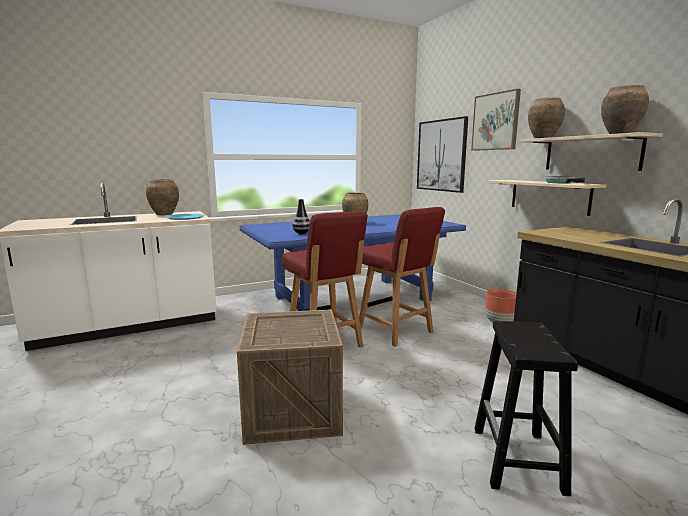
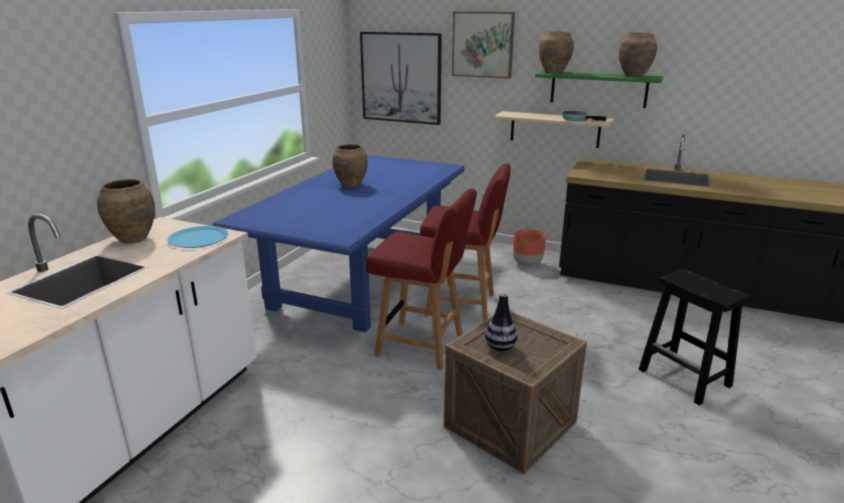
camera: 40 degrees left, 10 degrees up
vase [292,199,310,234] -> vase moved to [485,293,518,352]
beige shelf [520,132,663,171] -> green shelf [535,71,663,108]

